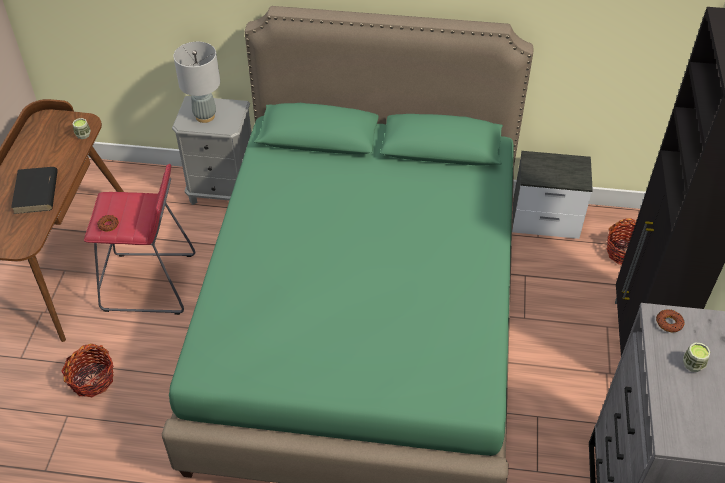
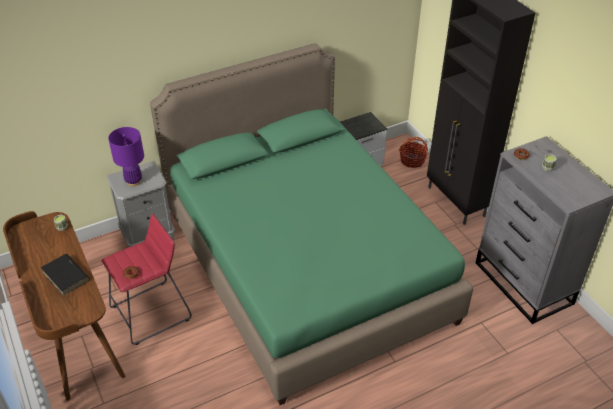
camera: 35 degrees left, 5 degrees down
basket [62,344,114,397] -> none
grey table lamp [173,42,220,123] -> purple table lamp [108,127,144,186]

